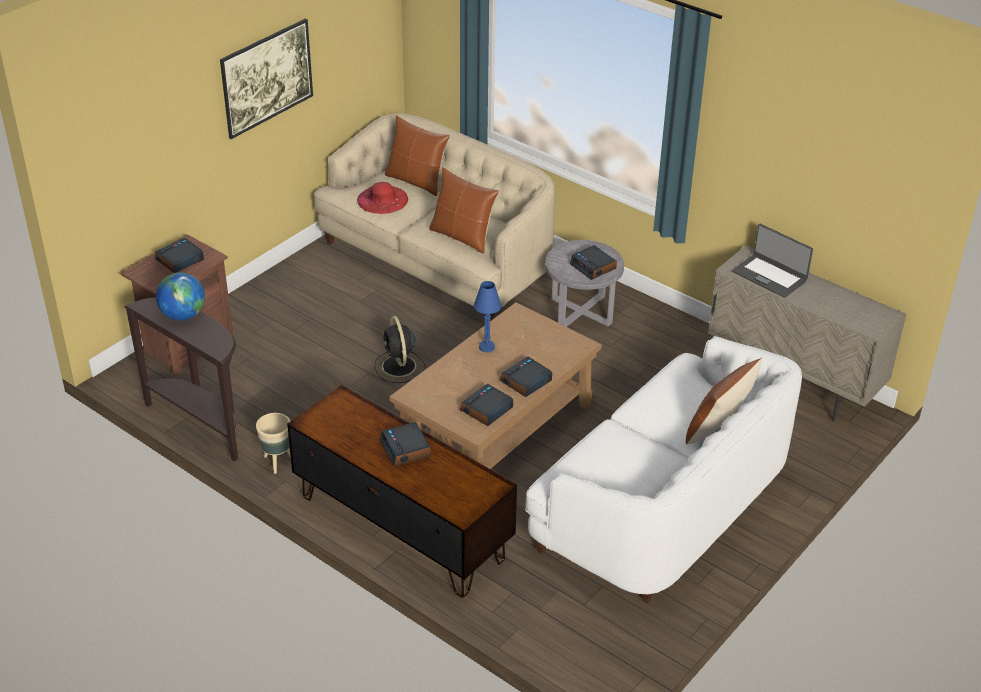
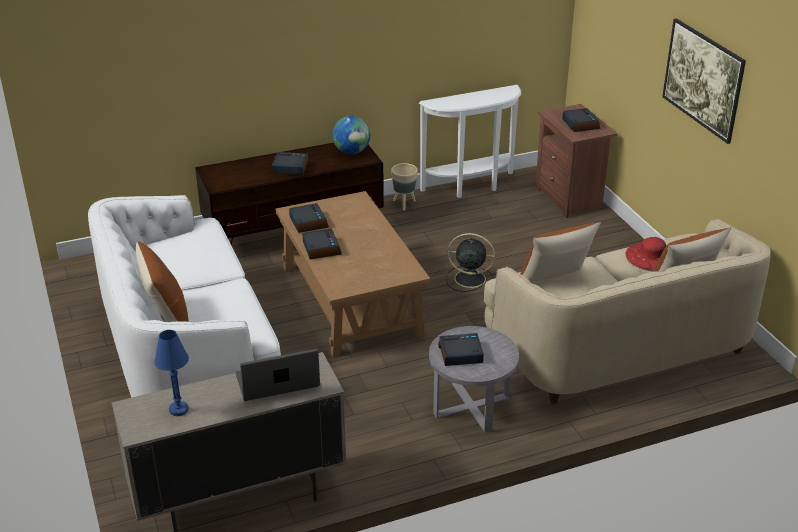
camera: 120 degrees right, 5 degrees down
brown console table [125,297,238,462] -> white console table [419,85,521,198]
globe [156,272,205,321] -> globe moved to [332,116,370,154]
blue table lamp [474,281,501,352] -> blue table lamp moved to [154,330,189,416]

